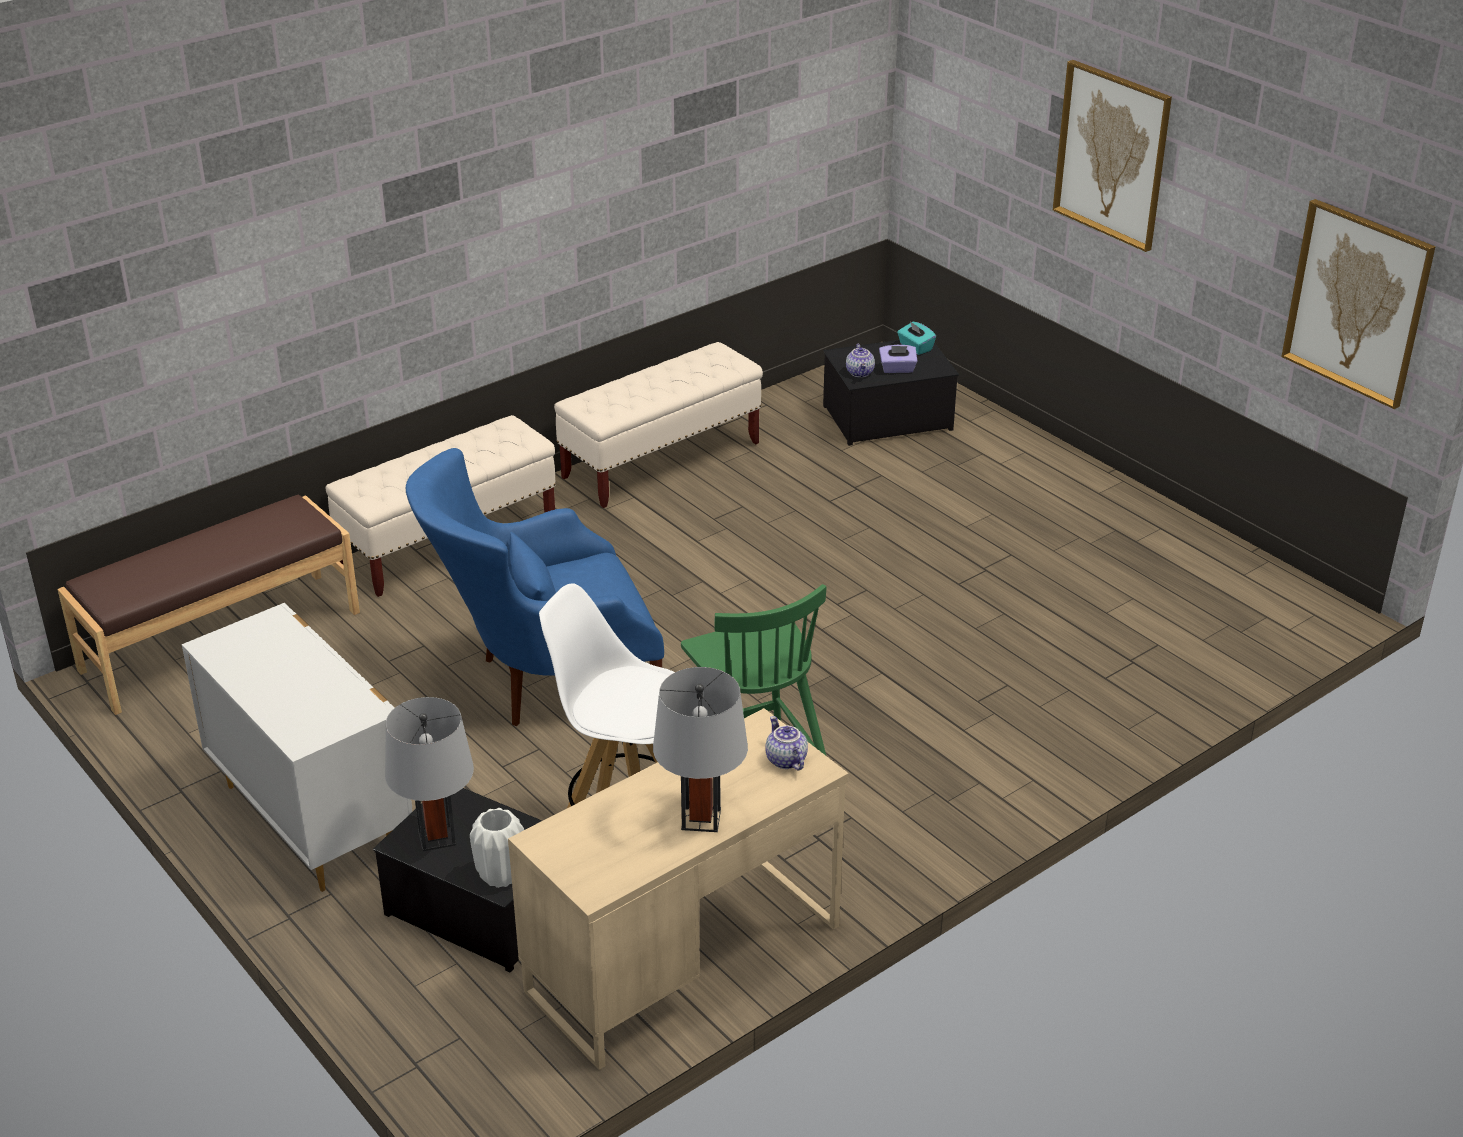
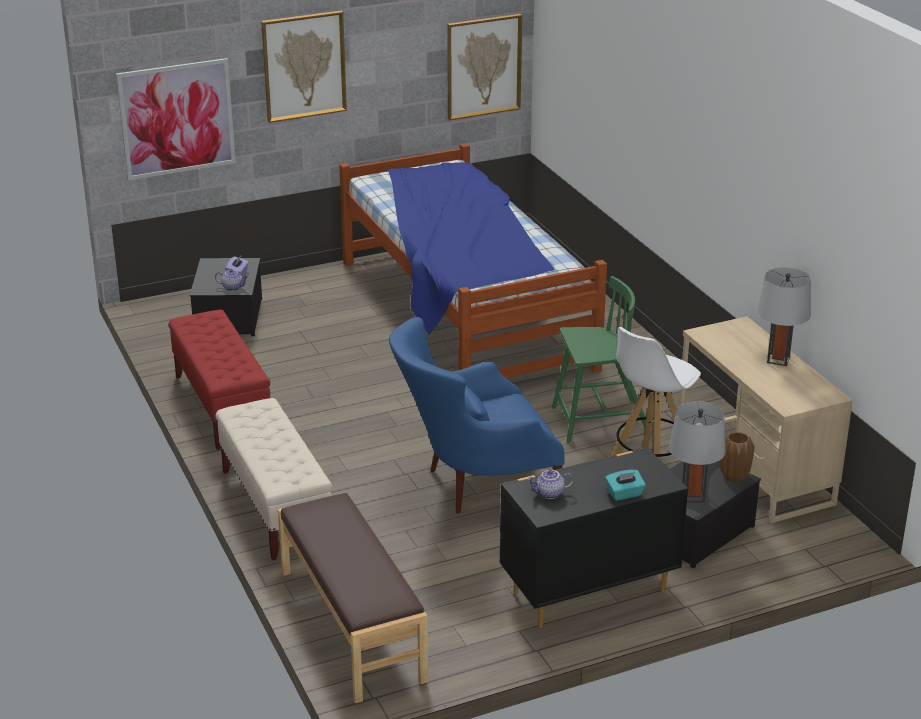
camera: 75 degrees left, 5 degrees down
white dresser [182,603,412,892] -> black dresser [500,447,688,628]
blue armchair [406,448,664,726] -> blue armchair turned 75 degrees clockwise [389,317,565,513]
white vase [470,808,524,888] -> brown vase [720,432,755,483]
beige bench [554,342,763,508] -> red bench [168,310,270,450]
teapot [765,716,808,770] -> teapot moved to [527,470,574,499]
turquoise tissue box [897,321,936,355] -> turquoise tissue box moved to [605,470,646,501]
none -> picture [116,58,236,180]
none -> bed [339,143,607,378]

